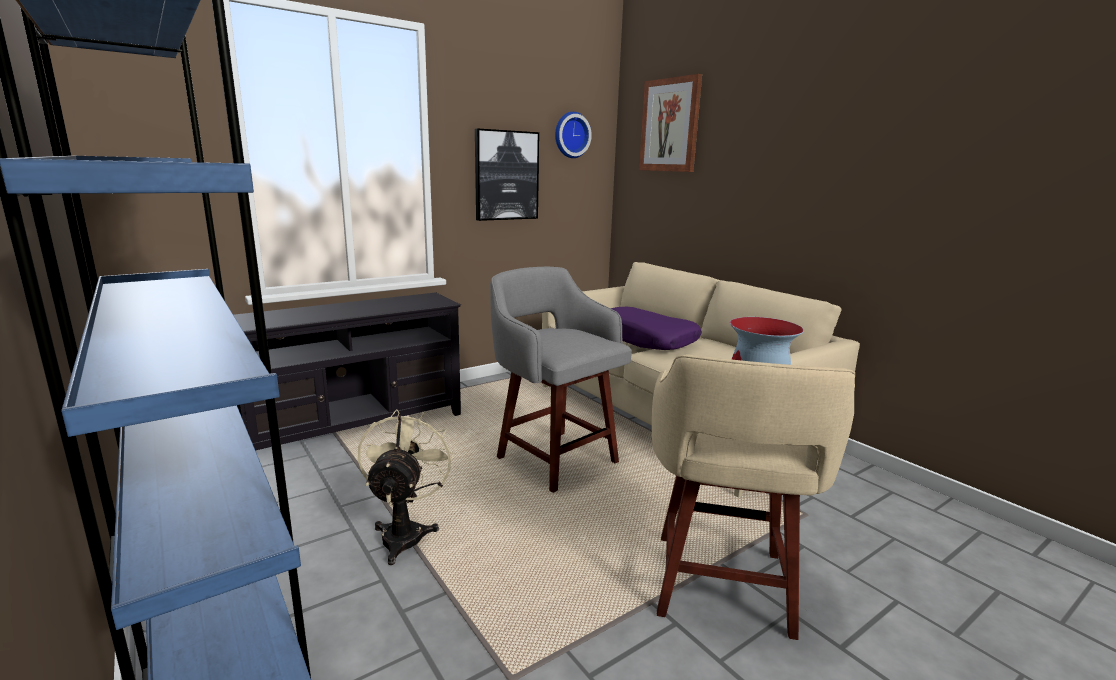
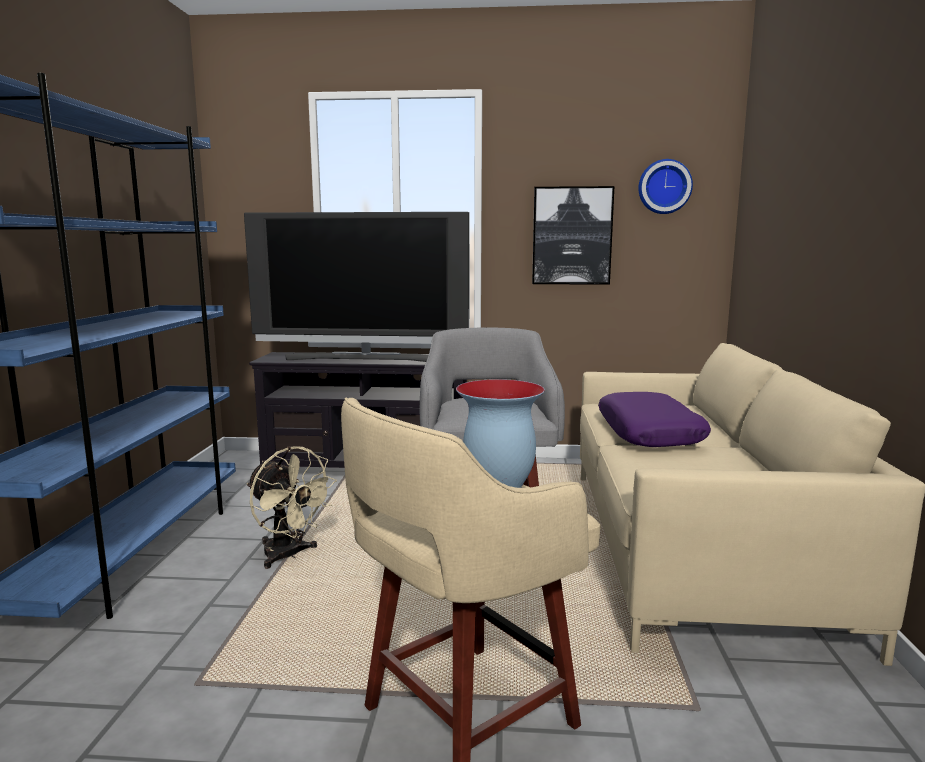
camera: 40 degrees right, 5 degrees down
beige fan [358,409,454,565] -> beige fan turned 90 degrees clockwise [247,446,337,569]
picture [639,74,702,172] -> none
none -> television [244,212,470,362]

